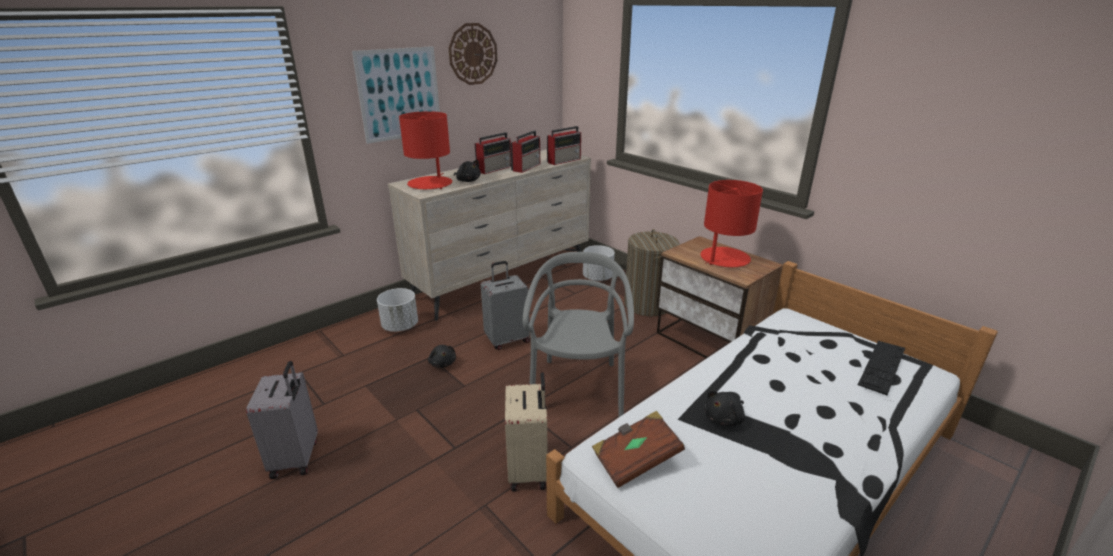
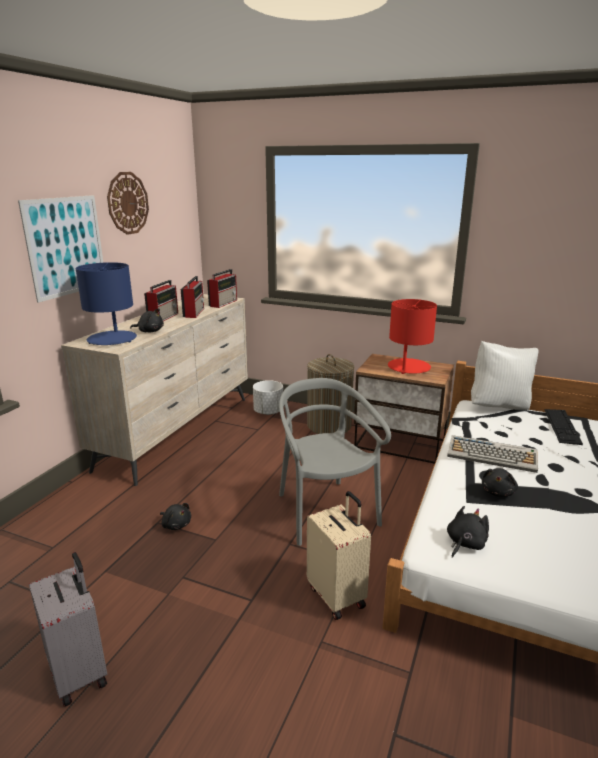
camera: 25 degrees left, 5 degrees down
white planter [377,288,418,332] -> none
red table lamp [399,111,452,189] -> blue table lamp [76,262,137,345]
grey suitcase [481,261,530,350] -> none
brown book [592,411,685,488] -> black plush toy [447,506,489,558]
none -> keyboard [447,435,538,473]
none -> white pillow [471,341,539,410]

